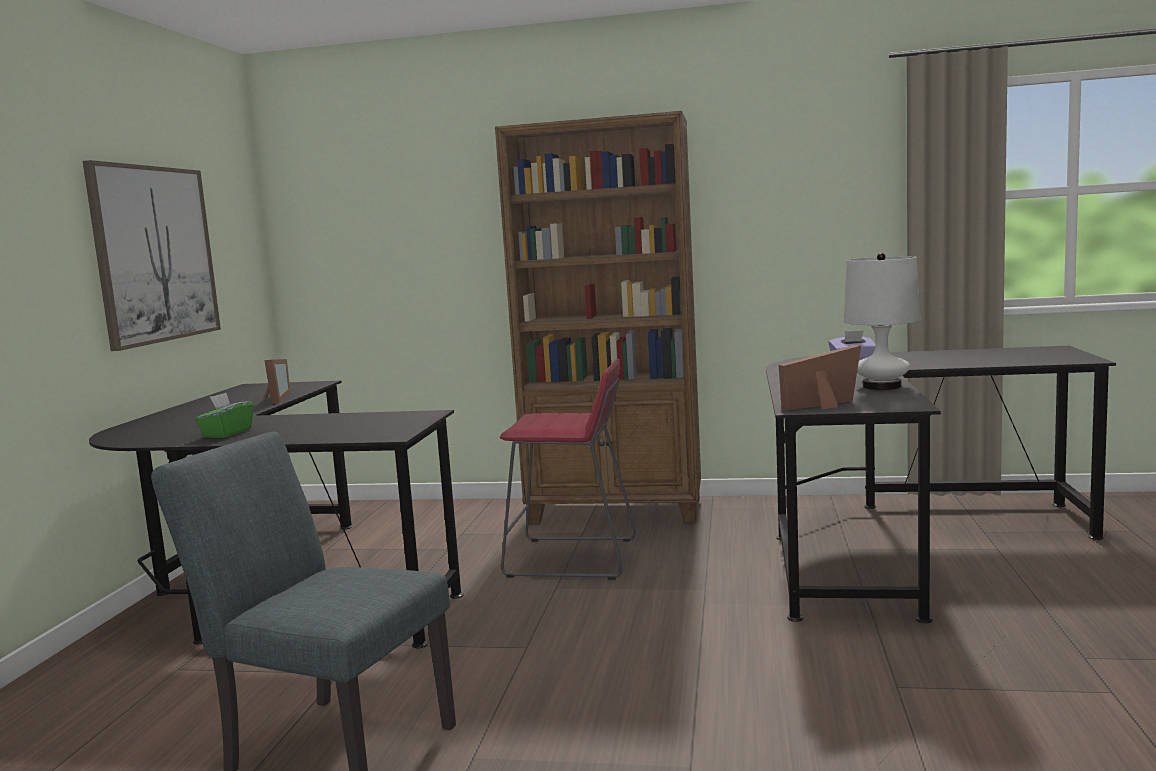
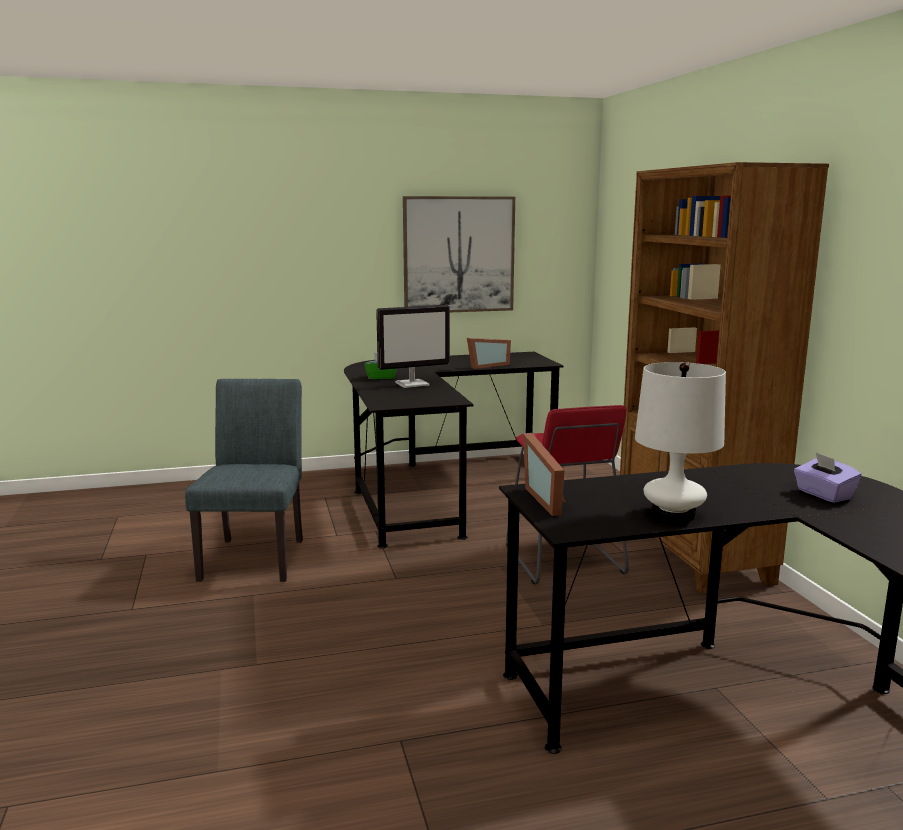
camera: 65 degrees right, 5 degrees up
picture frame [779,345,861,411] -> picture frame turned 150 degrees counterclockwise [523,433,566,516]
none -> monitor [376,305,450,388]

